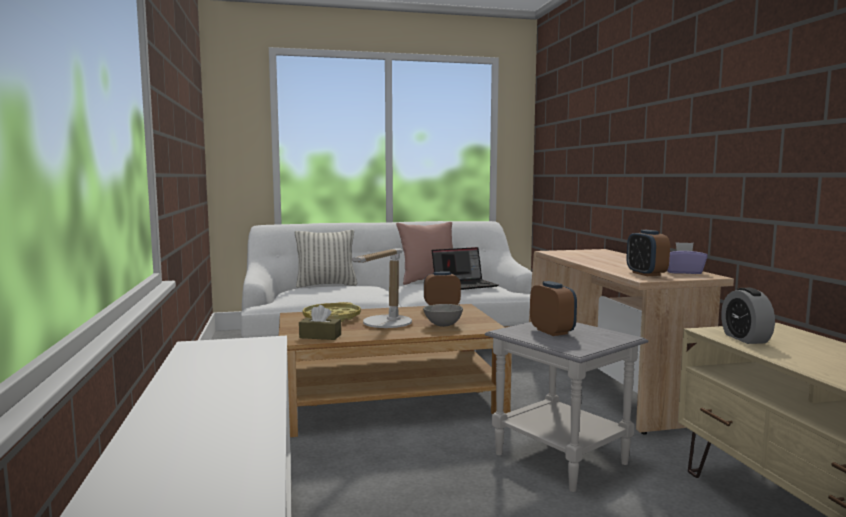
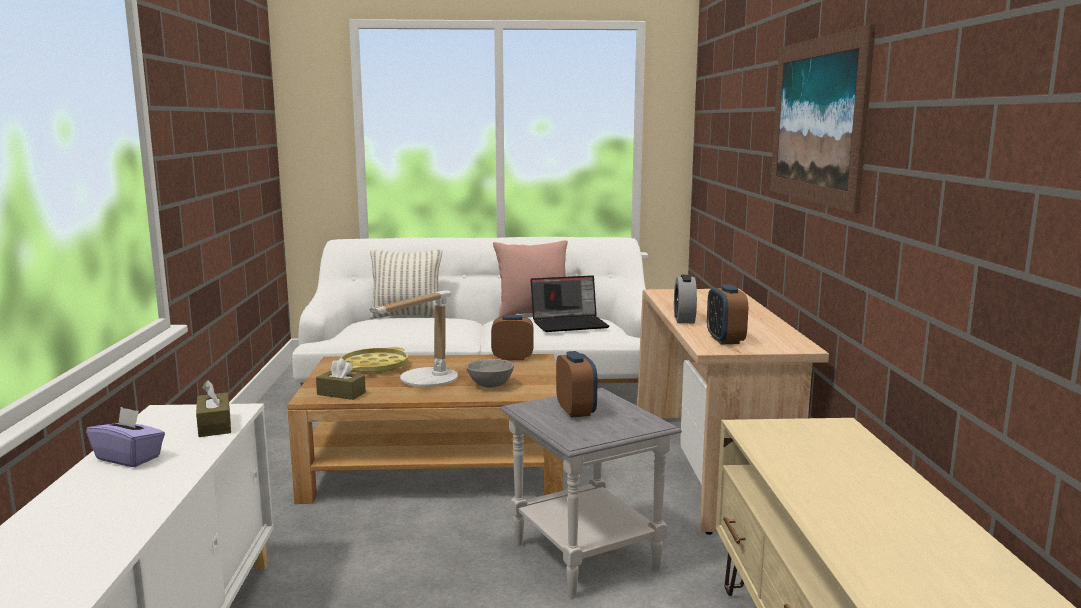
camera: 10 degrees right, 5 degrees up
purple tissue box [667,242,708,274] -> purple tissue box moved to [86,407,165,467]
alarm clock [721,288,775,344] -> alarm clock moved to [674,275,697,323]
none -> brown tissue box [196,380,231,437]
none -> picture [770,24,876,213]

